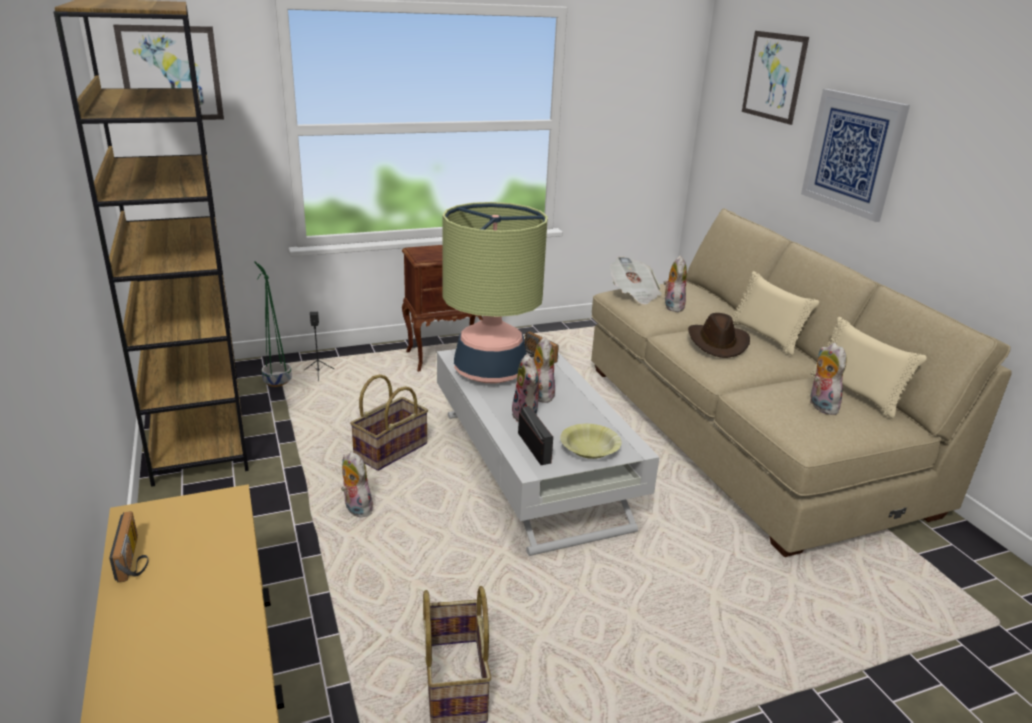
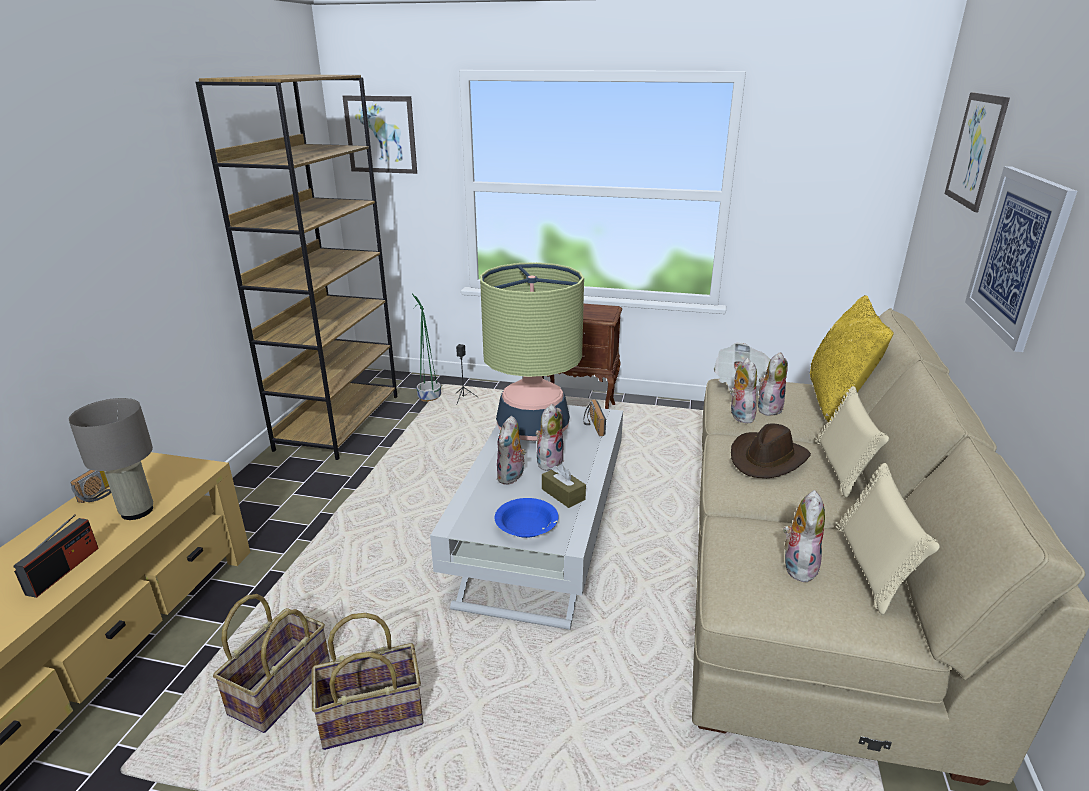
camera: 35 degrees right, 0 degrees up
plush toy [341,451,373,517] -> plush toy moved to [730,358,757,423]
basket [350,374,428,471] -> basket moved to [312,613,423,750]
radio [518,404,553,465] -> radio moved to [14,514,99,598]
yellow bowl [560,424,622,459] -> blue bowl [495,498,559,538]
none -> grey table lamp [69,398,153,520]
none -> brown tissue box [542,464,586,508]
none -> yellow pillow [809,296,893,422]

